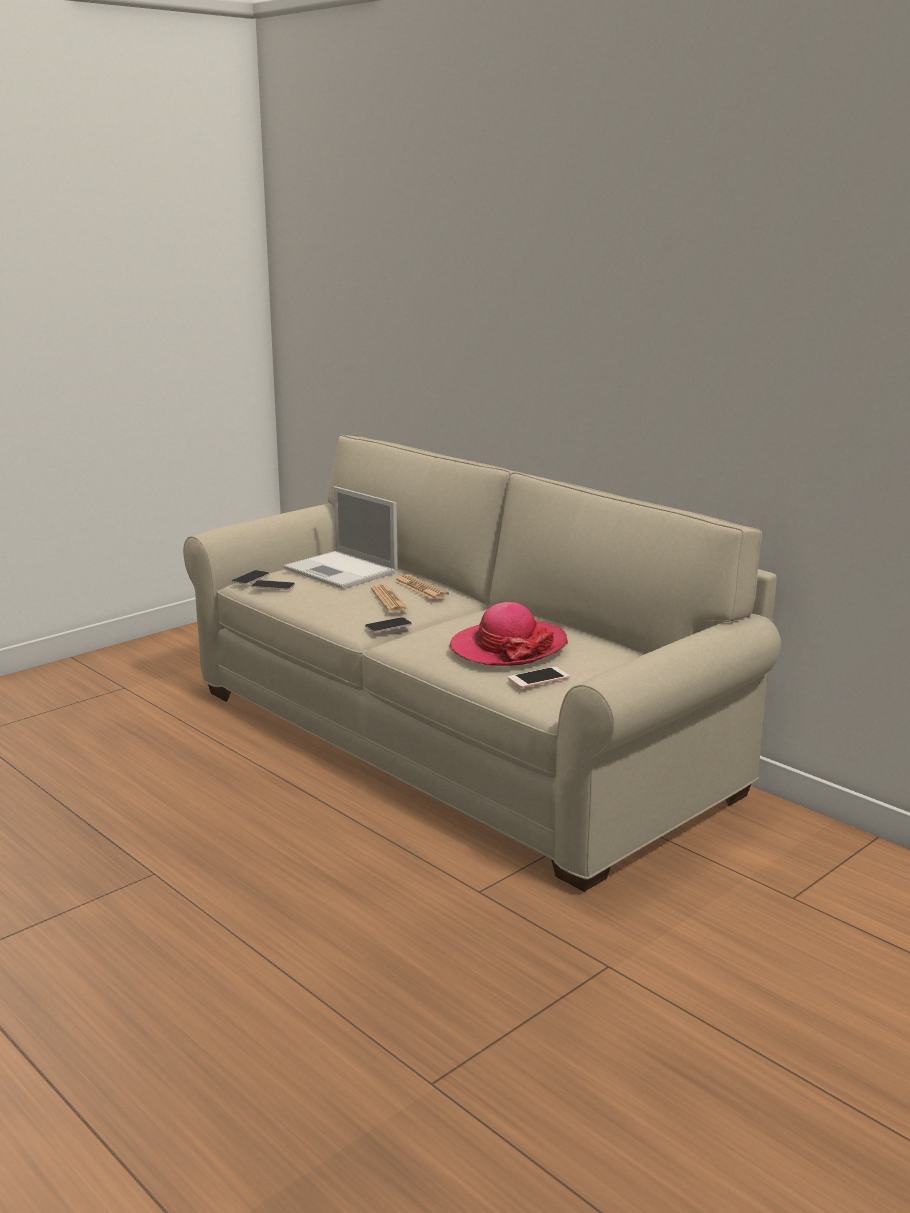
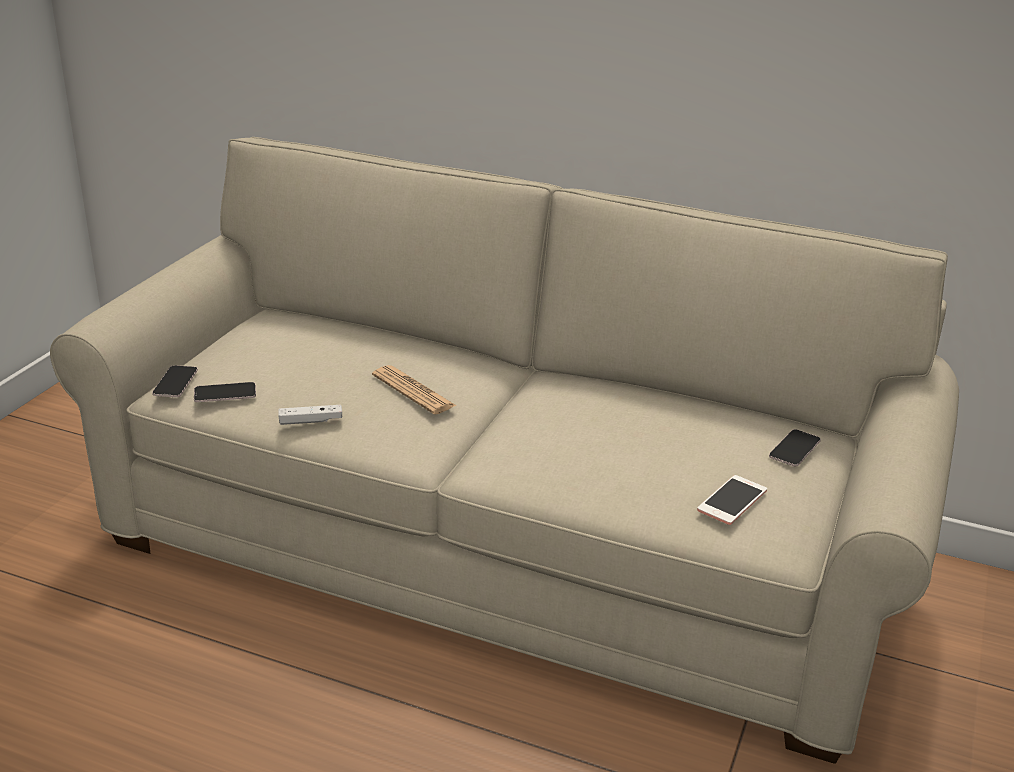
camera: 25 degrees left, 10 degrees up
laptop [284,486,398,589] -> none
phone [365,617,412,632] -> phone moved to [769,429,821,466]
newspaper [394,575,449,600] -> none
hat [449,602,568,666] -> none
none -> white game controller [278,405,342,425]

